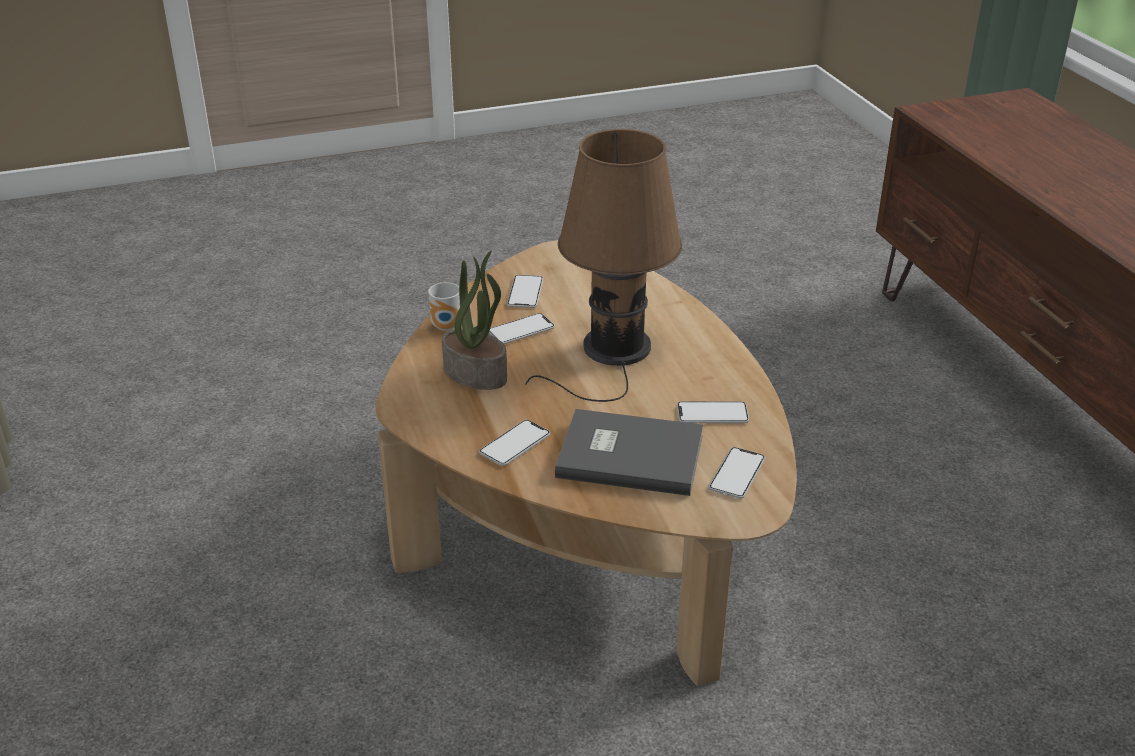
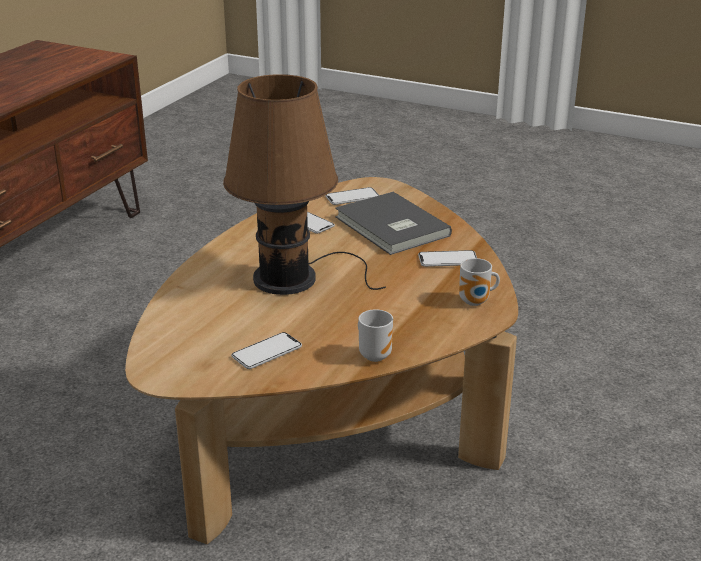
camera: 135 degrees left, 5 degrees down
potted plant [442,251,507,390] -> none
phone [489,313,555,344] -> none
none -> mug [459,258,500,306]

